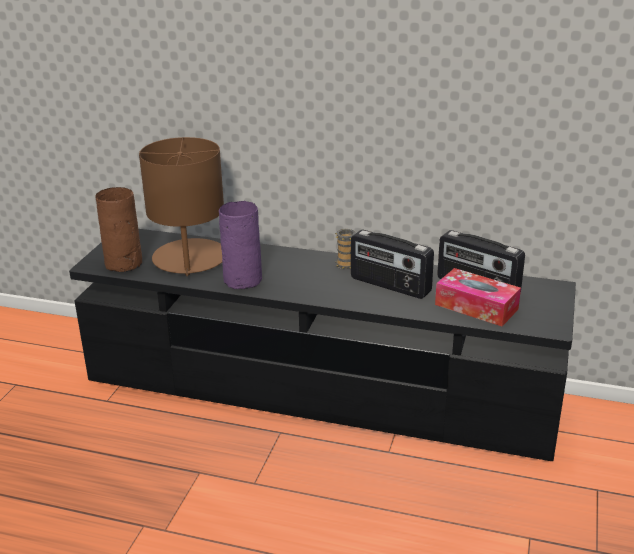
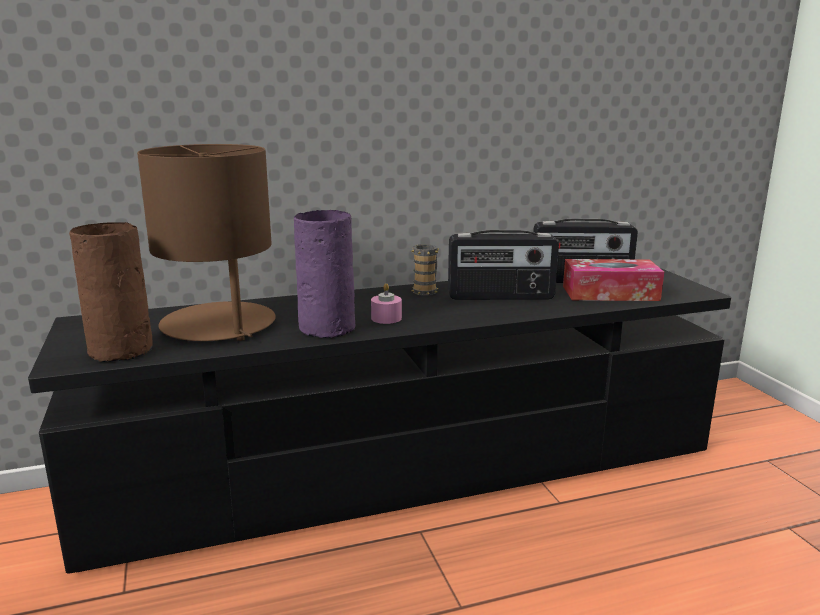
camera: 35 degrees left, 10 degrees down
none -> pink candle [371,283,402,324]

